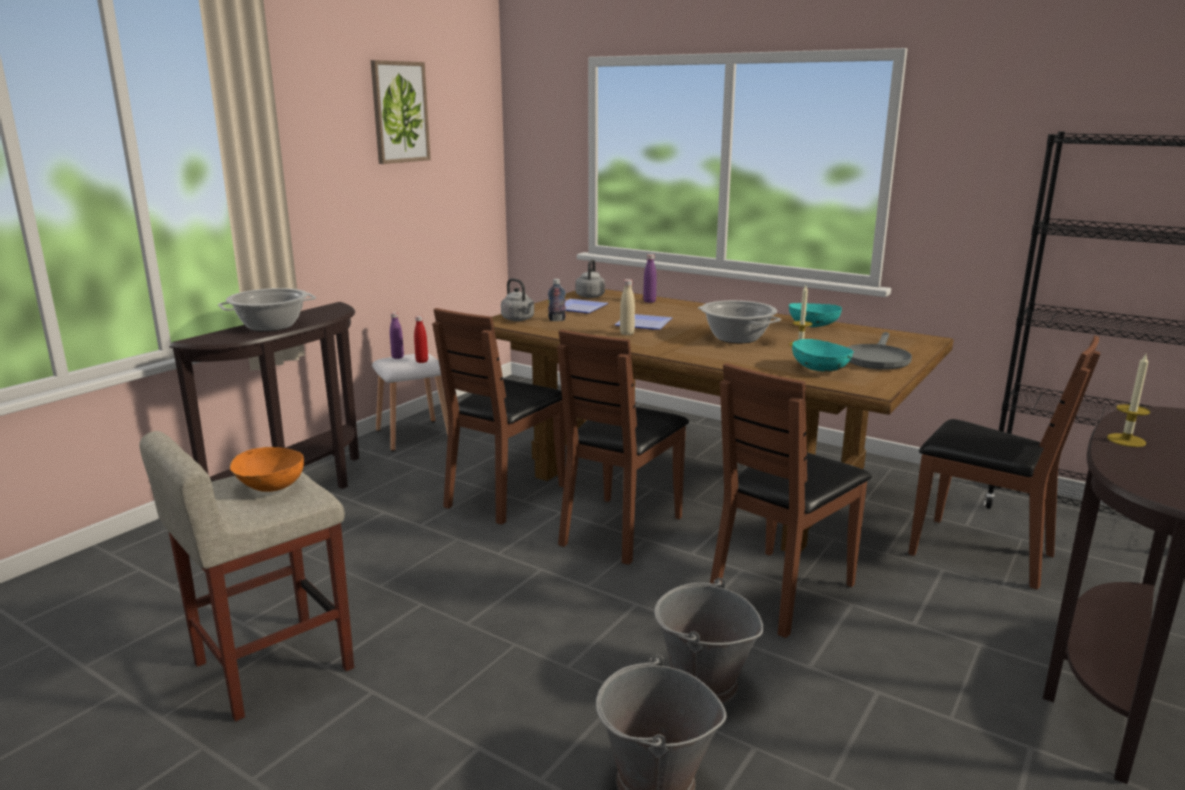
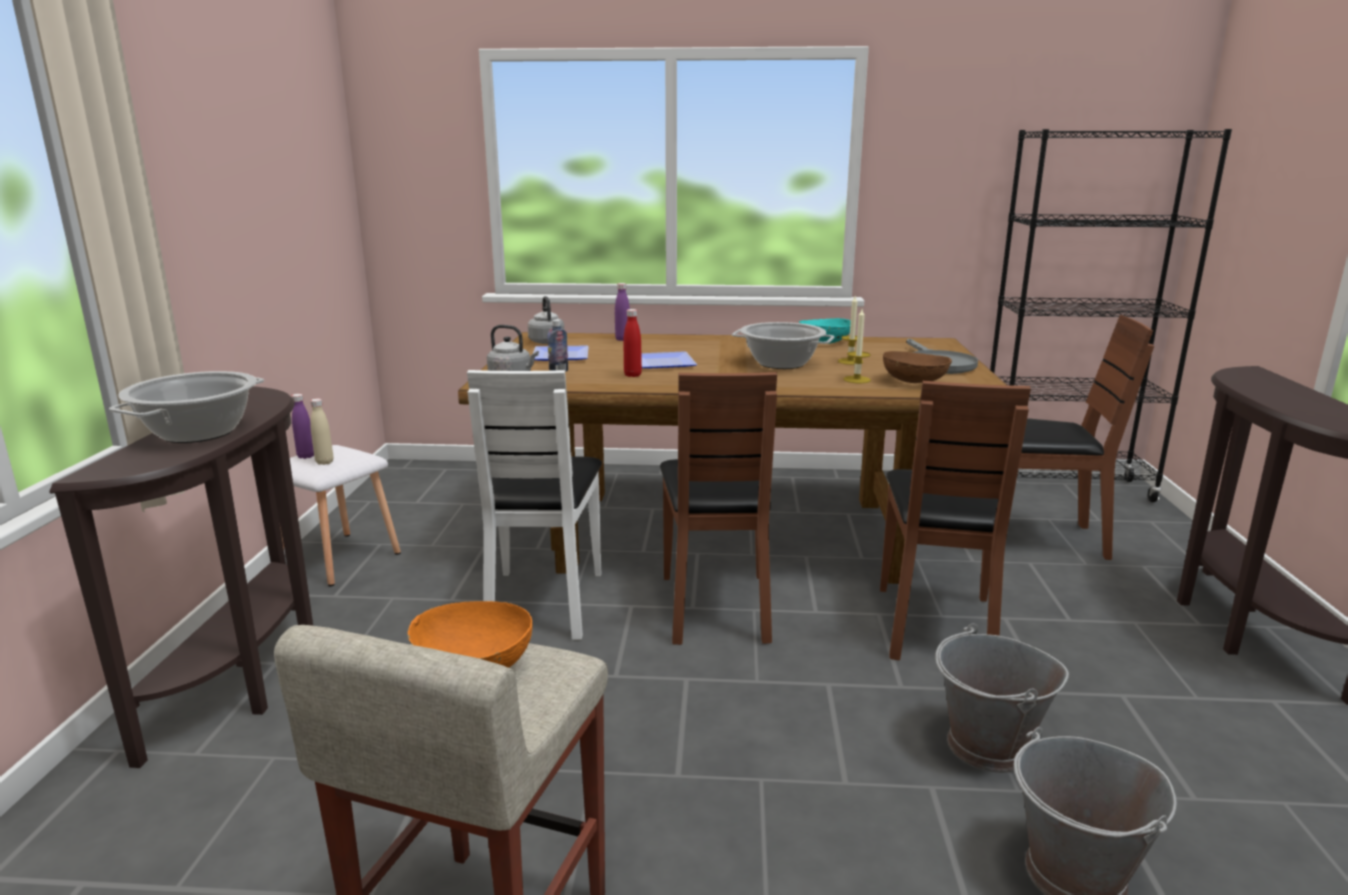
camera: 30 degrees left, 0 degrees up
picture [371,60,431,164] -> none
red bottle [414,316,428,363] -> red bottle moved to [624,309,642,377]
brown chair [432,308,565,525] -> white chair [467,370,602,640]
beige bottle [620,279,635,335] -> beige bottle moved to [310,399,333,465]
turquoise bowl [792,339,854,372] -> brown bowl [883,351,952,383]
candle [1107,354,1150,447] -> candle moved to [843,309,871,383]

